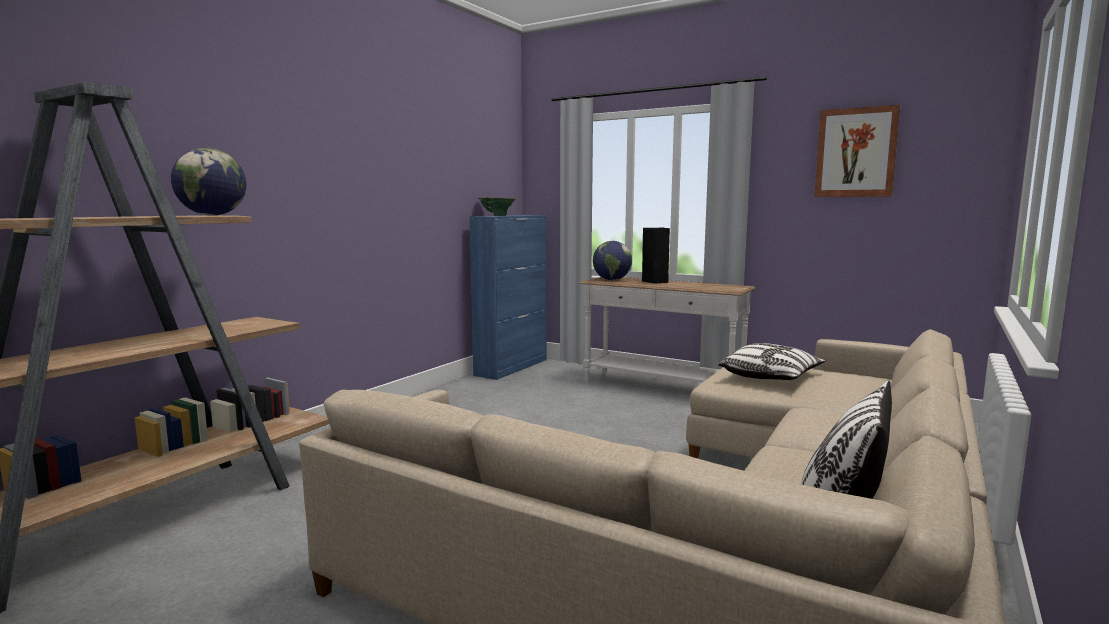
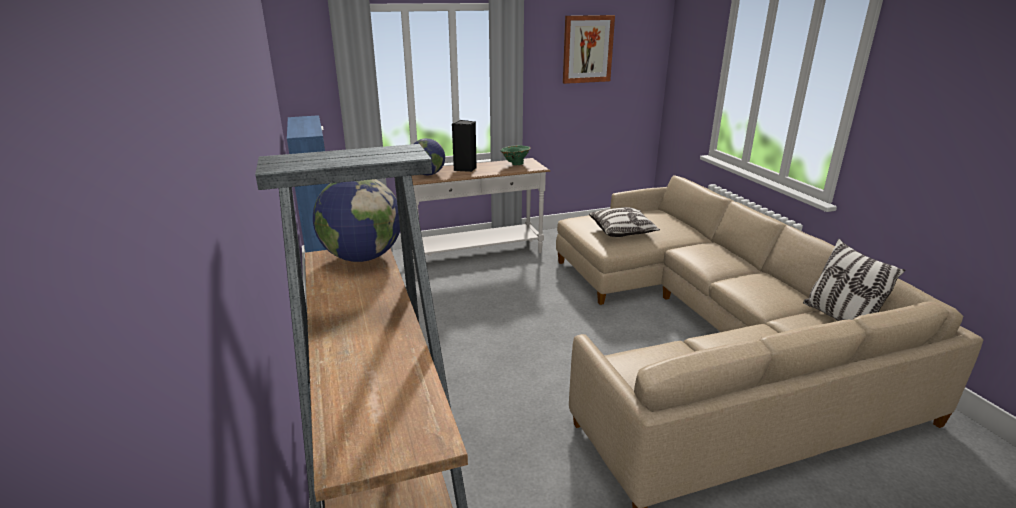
camera: 50 degrees left, 15 degrees up
green vase [478,197,515,216] -> green vase moved to [500,145,531,165]

